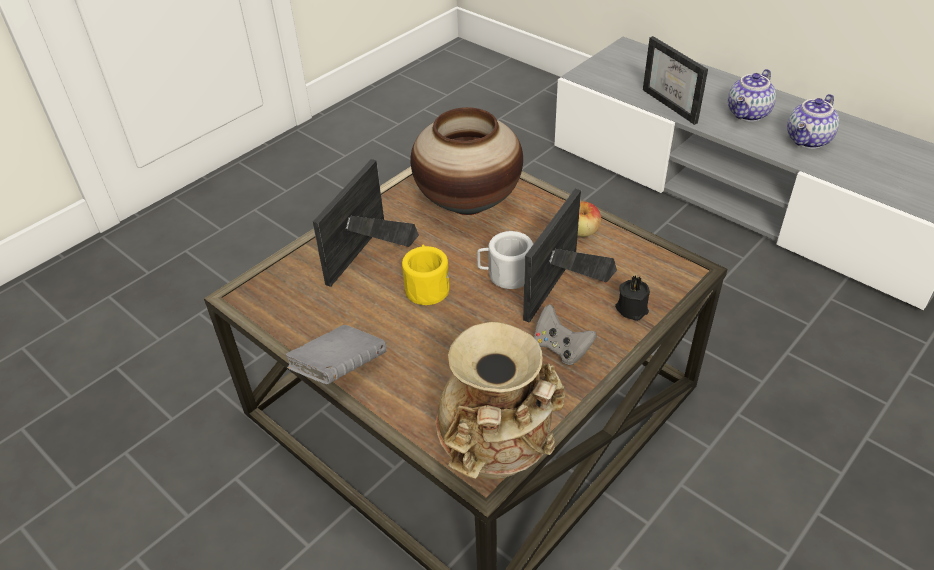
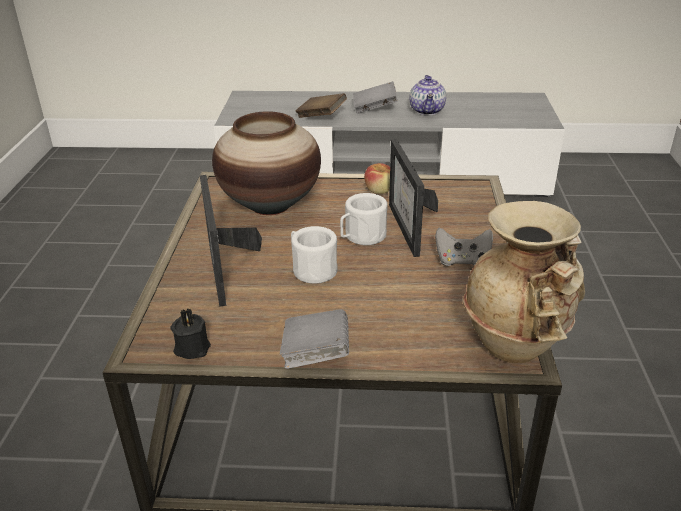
camera: 40 degrees left, 10 degrees down
yellow mug [402,245,449,305] -> white mug [291,226,338,284]
black candle [615,275,650,321] -> black candle moved to [170,309,211,359]
picture frame [643,36,708,125] -> brown book [296,93,347,118]
teapot [728,69,776,122] -> grey book [353,81,398,114]

